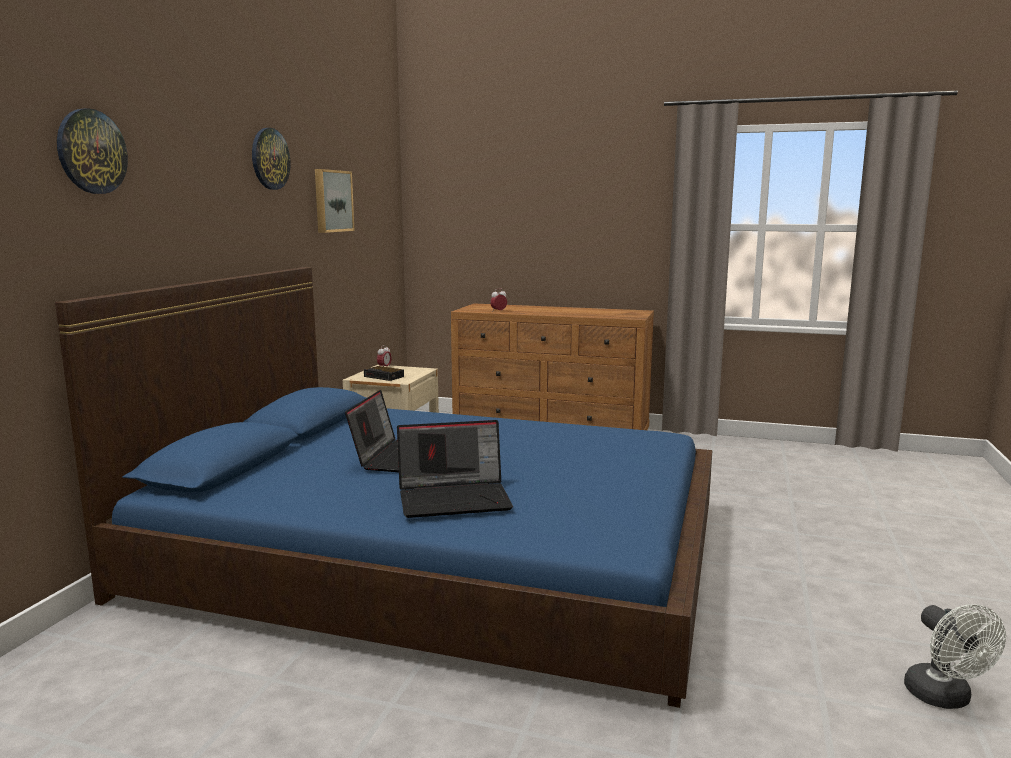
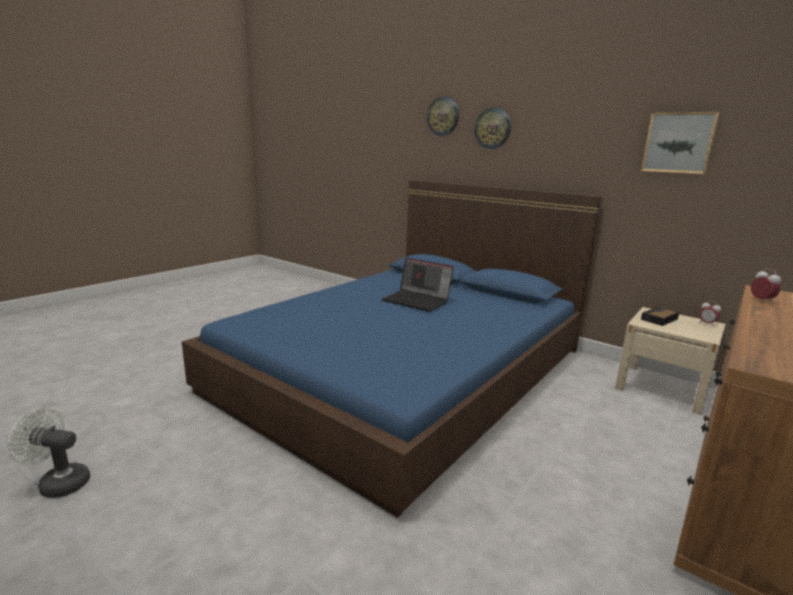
camera: 110 degrees right, 5 degrees up
wall clock [252,128,290,190] -> wall clock moved to [474,107,511,149]
laptop [397,420,513,518] -> none

